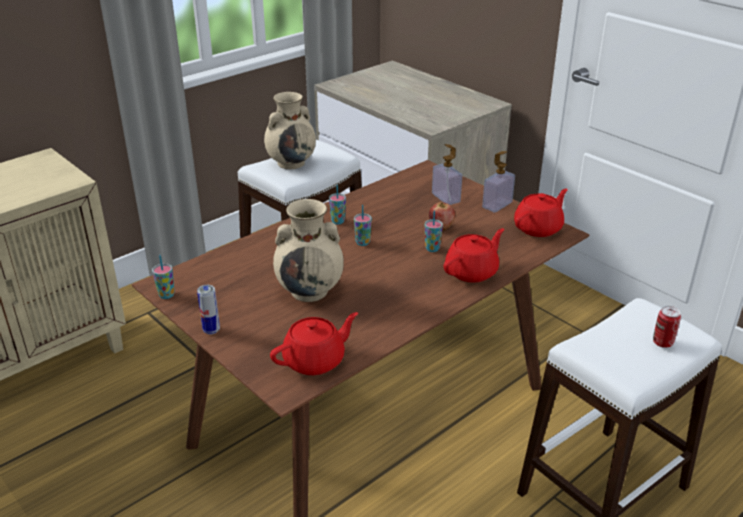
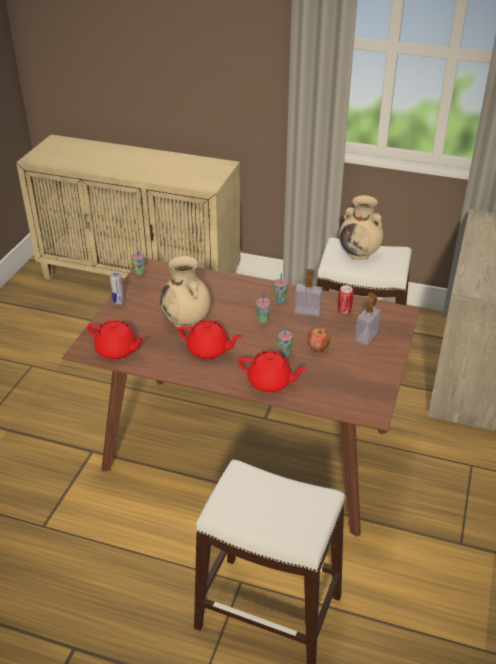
camera: 60 degrees right, 5 degrees up
soap dispenser [482,151,515,212] -> soap dispenser moved to [294,269,323,316]
red teapot [514,189,568,237] -> red teapot moved to [178,320,242,359]
can [653,306,681,348] -> can moved to [338,285,353,314]

